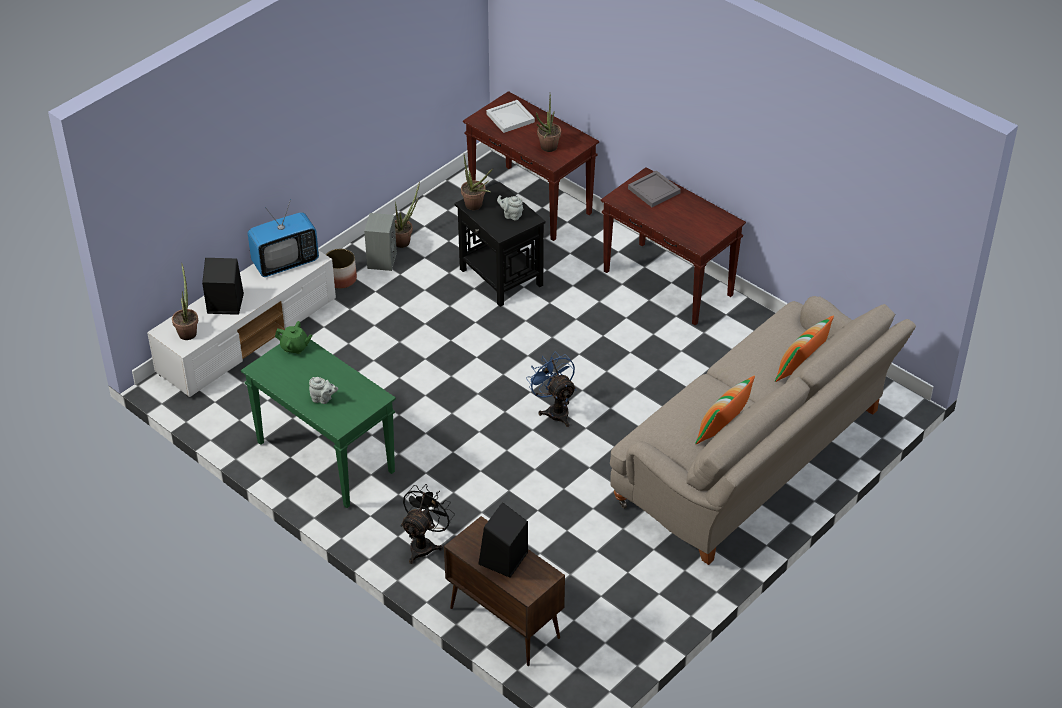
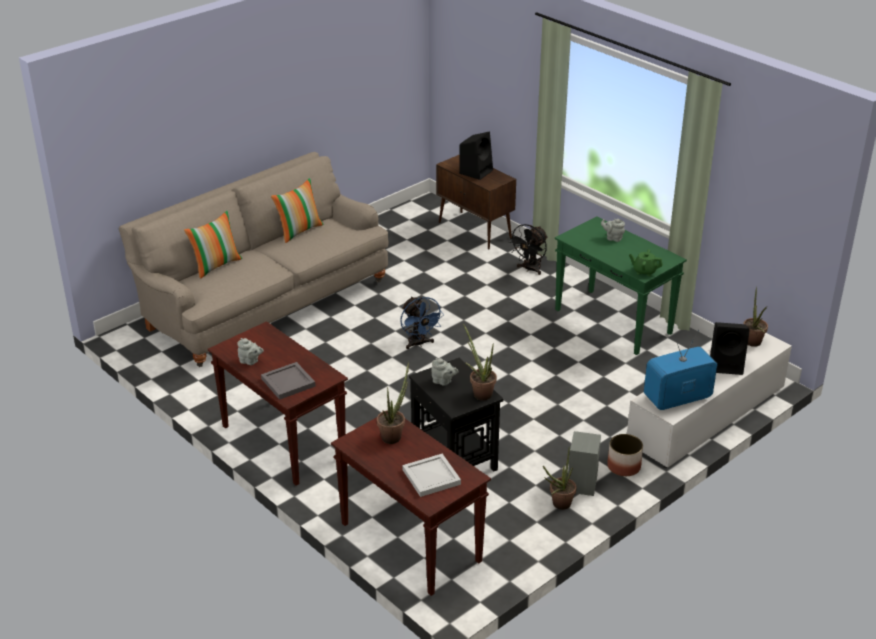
camera: 175 degrees left, 10 degrees down
none -> grey teapot [237,338,264,365]

